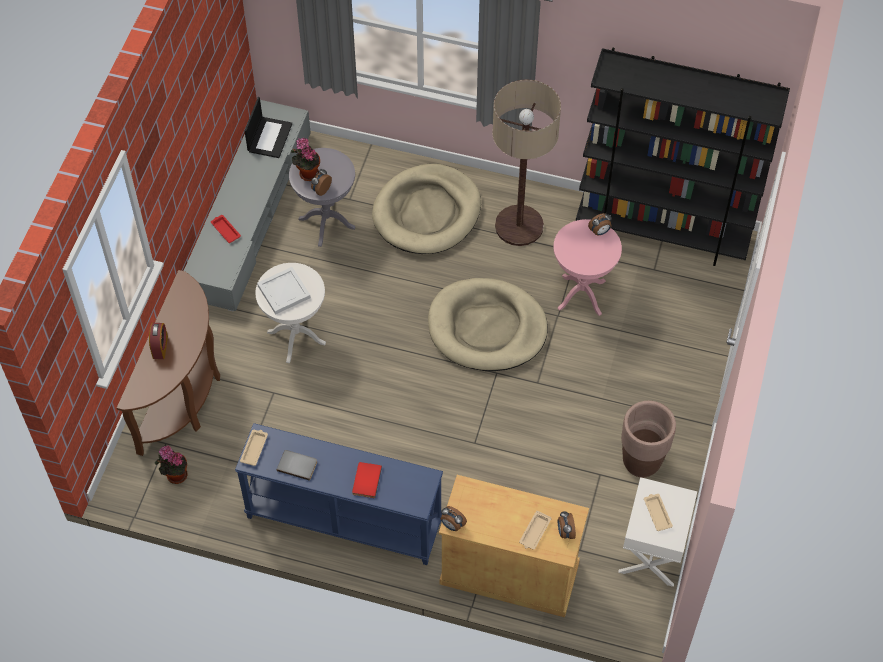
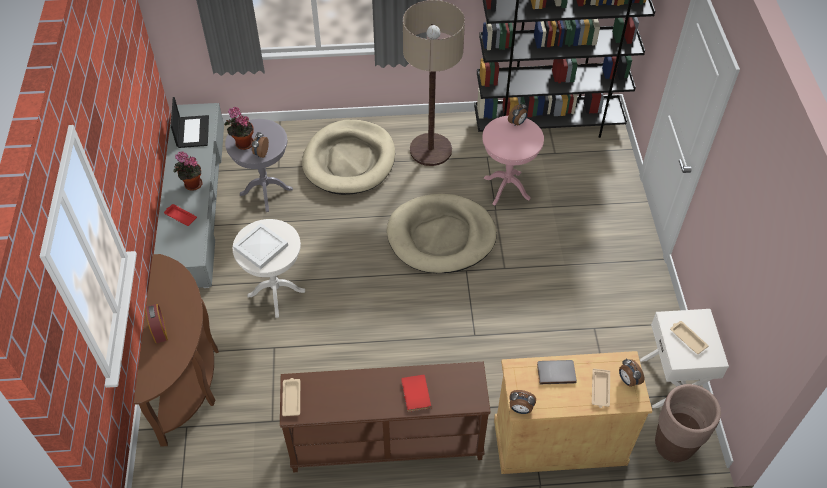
camera: 20 degrees left, 5 degrees down
potted plant [155,445,188,484] -> potted plant moved to [173,151,203,191]
blue console table [235,423,443,565] -> brown console table [280,362,491,473]
grey book [277,450,317,481] -> grey book moved to [537,360,577,384]
brown planter [621,401,676,477] -> brown planter moved to [655,384,721,462]

